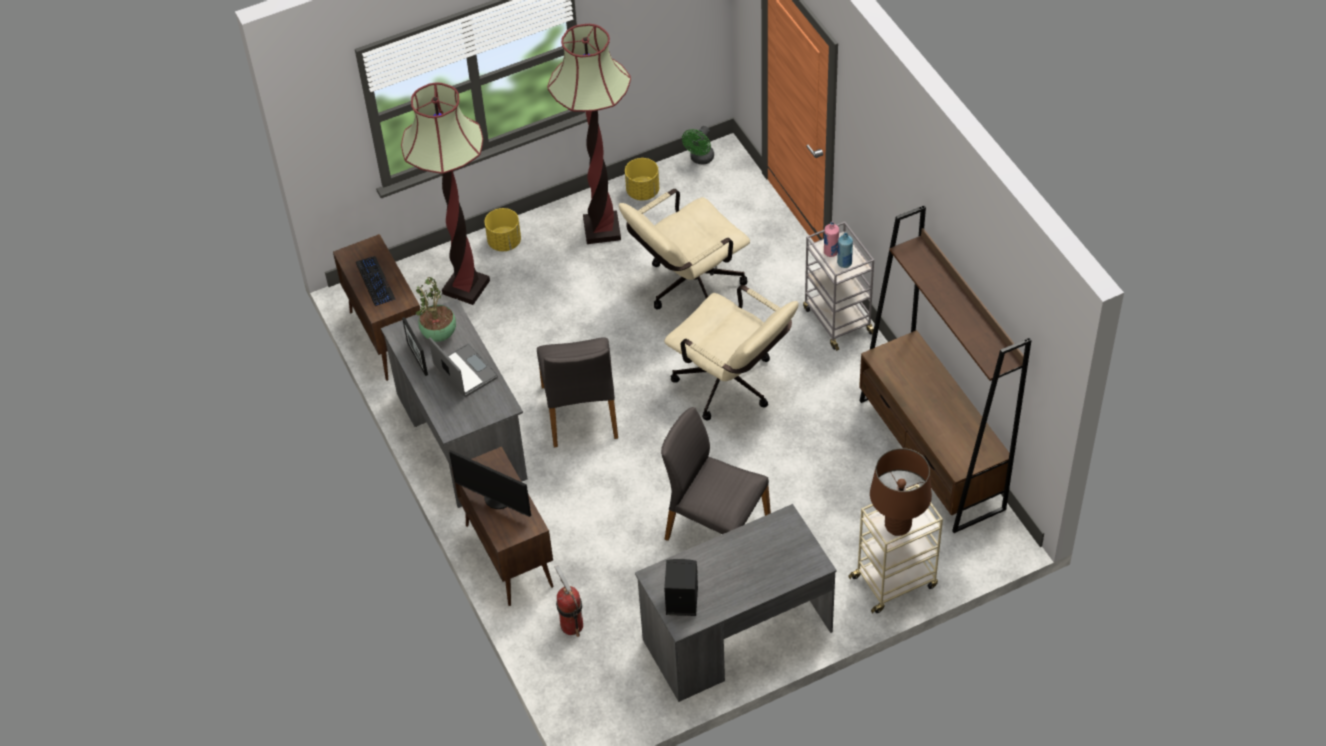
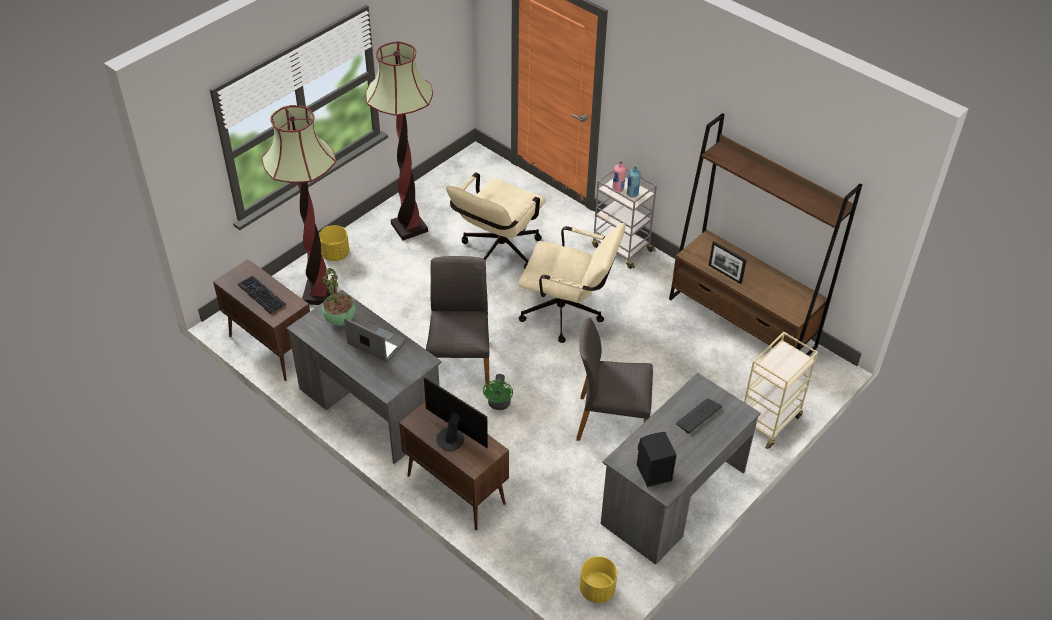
camera: 25 degrees left, 5 degrees down
picture frame [402,317,428,376] -> picture frame moved to [709,241,747,284]
monitor [449,450,531,517] -> monitor turned 150 degrees counterclockwise [424,378,488,450]
grey chair [537,337,618,447] -> grey chair turned 150 degrees counterclockwise [426,256,490,388]
fire extinguisher [555,565,583,637] -> none
yellow planter [625,158,659,200] -> yellow planter moved to [580,556,617,603]
green fan [682,126,714,165] -> green fan moved to [483,374,513,410]
brown table lamp [870,448,932,536] -> none
none -> keyboard [676,398,722,433]

